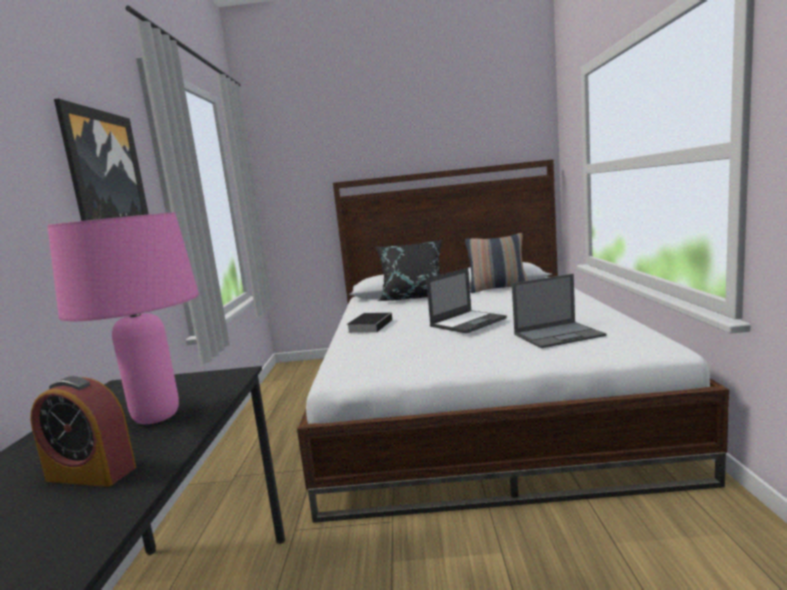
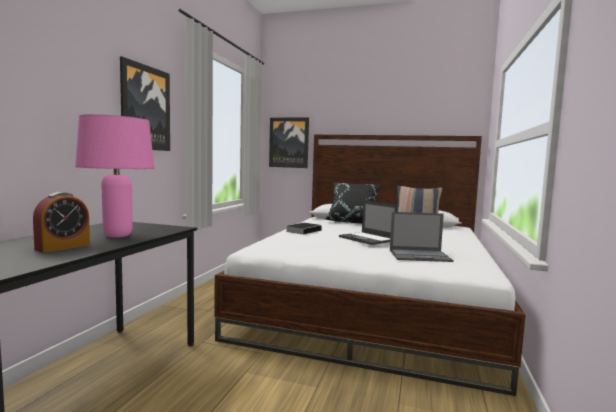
camera: 15 degrees right, 5 degrees down
alarm clock [30,376,136,487] -> alarm clock turned 90 degrees counterclockwise [33,192,90,253]
laptop [426,268,507,334] -> laptop turned 75 degrees clockwise [339,200,398,245]
none -> picture [269,118,309,168]

